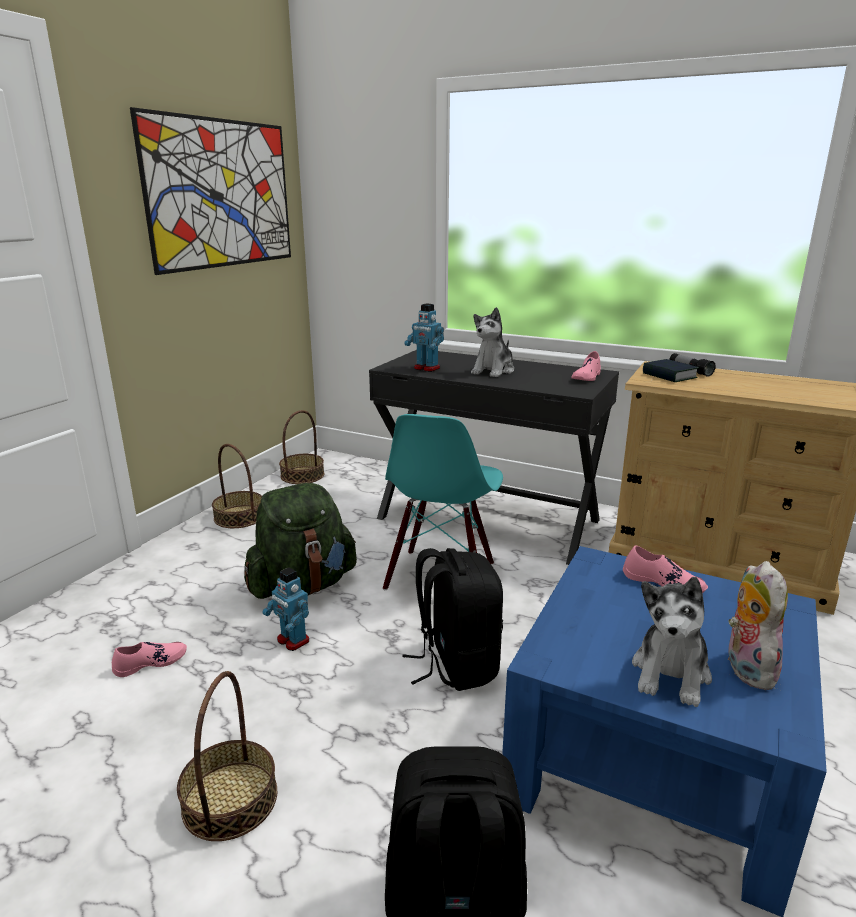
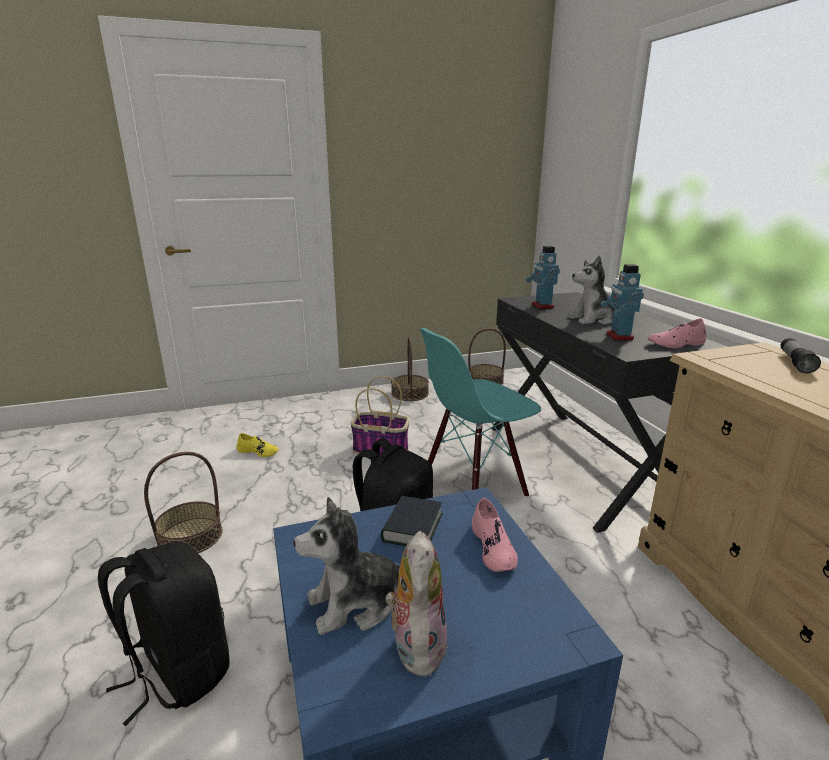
camera: 45 degrees right, 0 degrees up
pink shoe [112,642,187,677] -> yellow shoe [237,433,279,457]
picture [130,107,291,275] -> none
green backpack [244,483,357,599] -> basket [350,376,409,455]
toy robot [262,567,309,651] -> toy robot moved to [601,264,644,340]
book [643,359,699,382] -> book moved to [381,496,443,546]
plush toy [728,561,788,690] -> plush toy turned 45 degrees counterclockwise [385,531,448,676]

